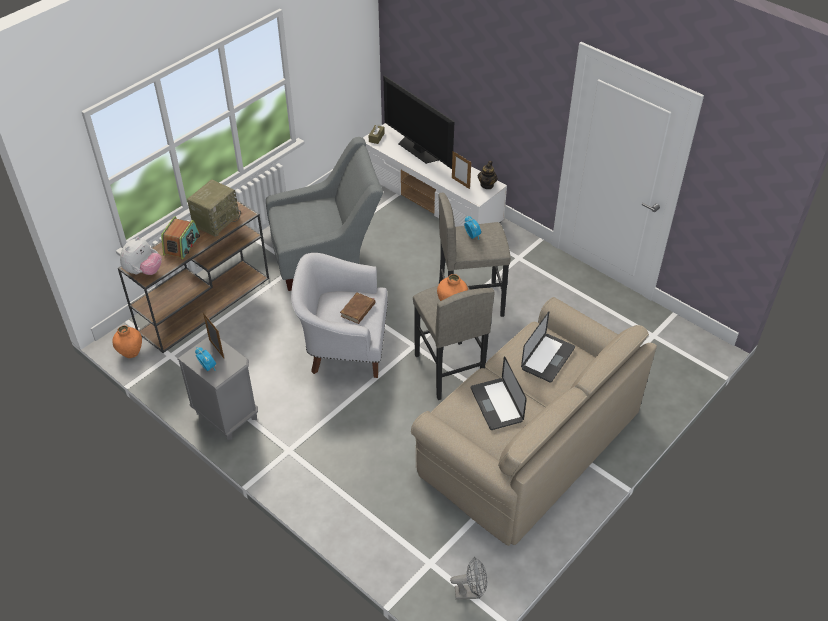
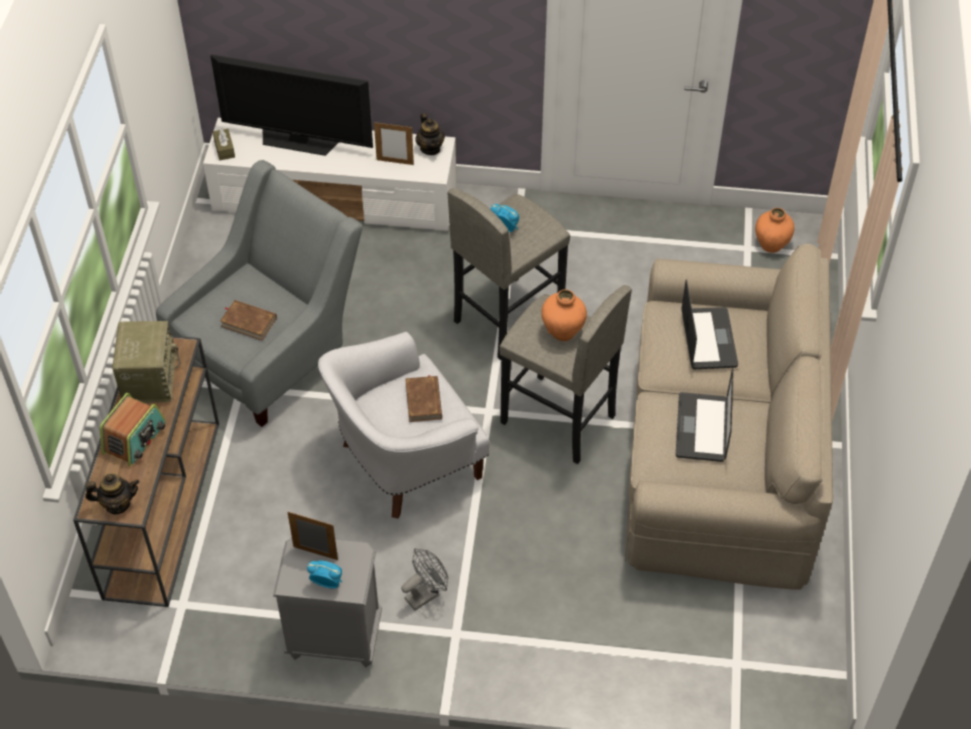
camera: 35 degrees left, 5 degrees up
orange vase [112,325,142,358] -> orange vase moved to [755,208,795,253]
plush toy [120,237,162,275] -> teapot [85,473,140,514]
radio [161,216,200,260] -> radio turned 45 degrees clockwise [100,393,166,467]
grey fan [450,557,487,599] -> grey fan moved to [401,548,448,611]
laptop [471,356,527,430] -> laptop turned 60 degrees clockwise [676,368,733,462]
none -> brown book [220,300,277,341]

